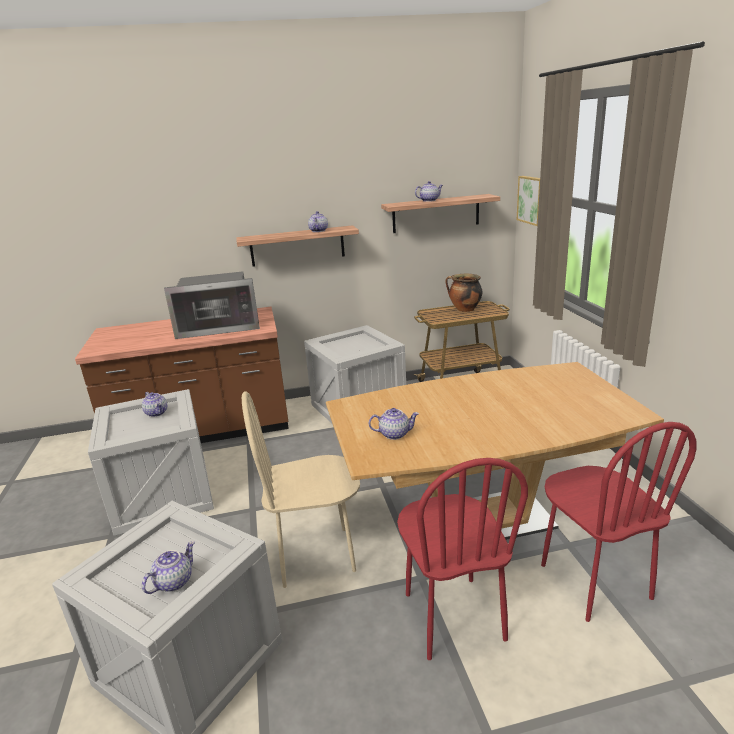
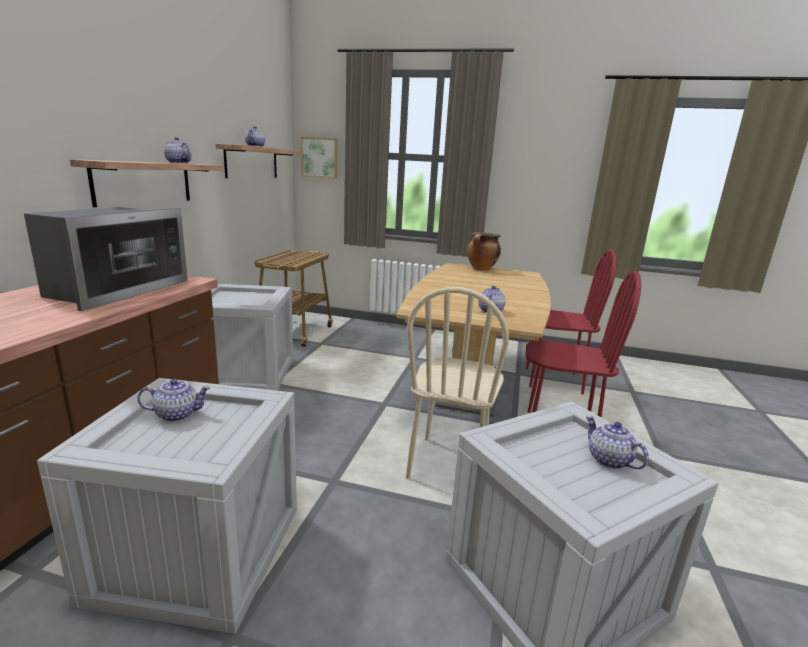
camera: 65 degrees left, 5 degrees down
cooking pot [446,274,482,312] -> cooking pot moved to [467,232,501,270]

